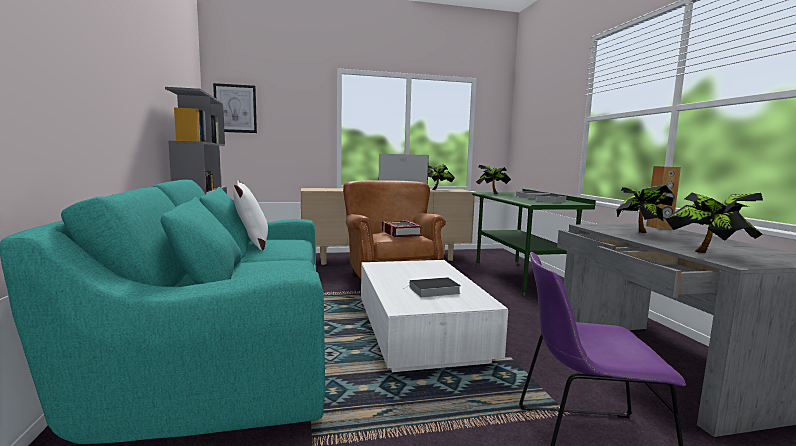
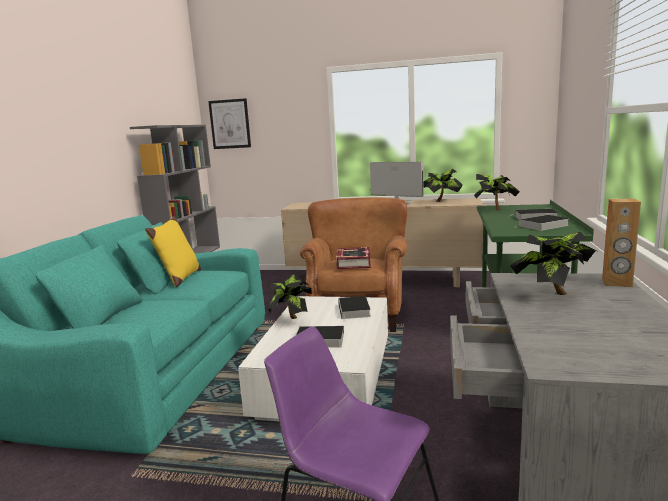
camera: 25 degrees right, 5 degrees up
white pillow [233,180,268,250] -> yellow pillow [145,216,201,287]
potted plant [666,193,763,253] -> potted plant moved to [268,273,312,319]
none -> book [338,296,371,320]

